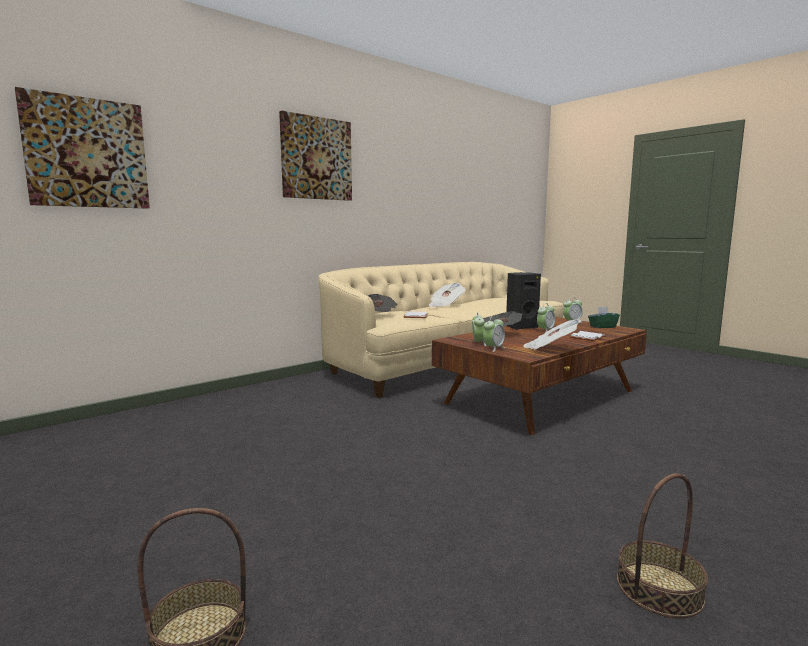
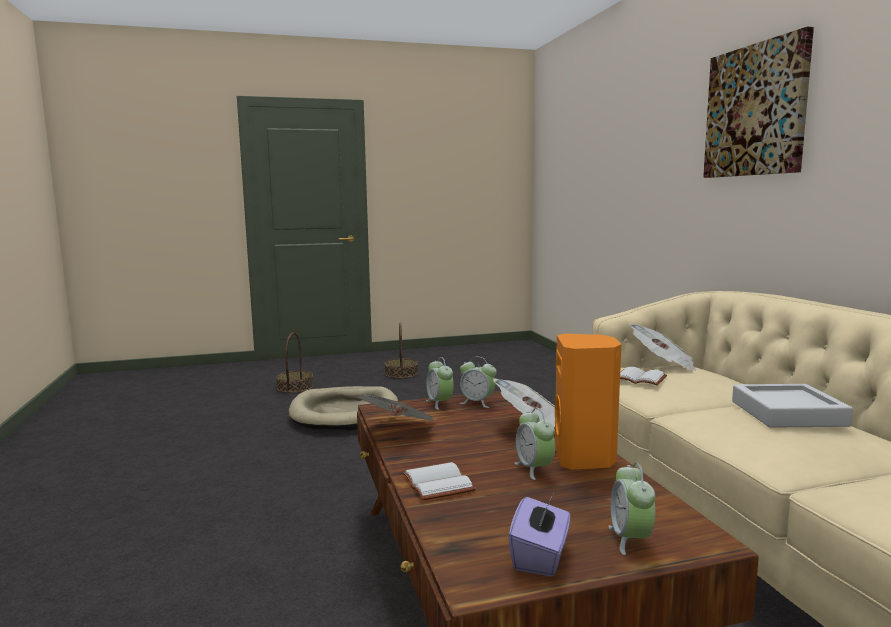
camera: 115 degrees right, 0 degrees up
picture [15,87,150,209] -> none
newspaper [429,283,466,307] -> grey tray [732,384,853,428]
black speaker [506,272,541,330] -> orange speaker [555,334,621,470]
green tissue box [588,307,620,328] -> purple tissue box [508,495,570,577]
basket [617,473,708,618] -> basket moved to [384,322,418,378]
none -> beige dog bed [289,386,398,430]

